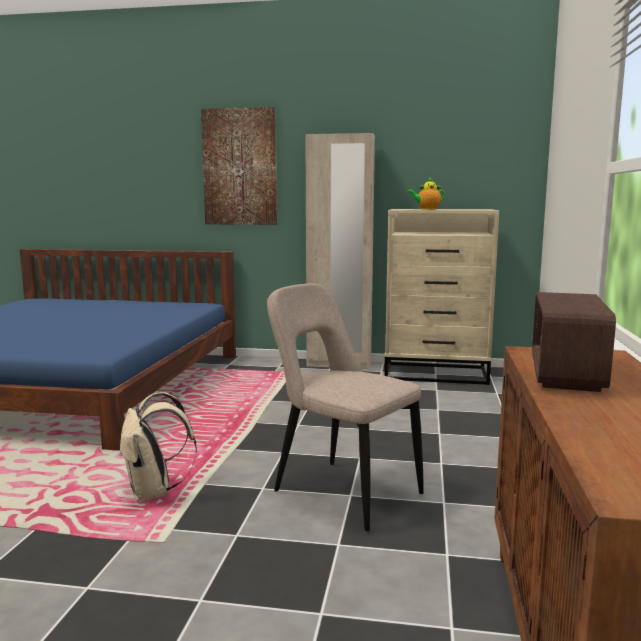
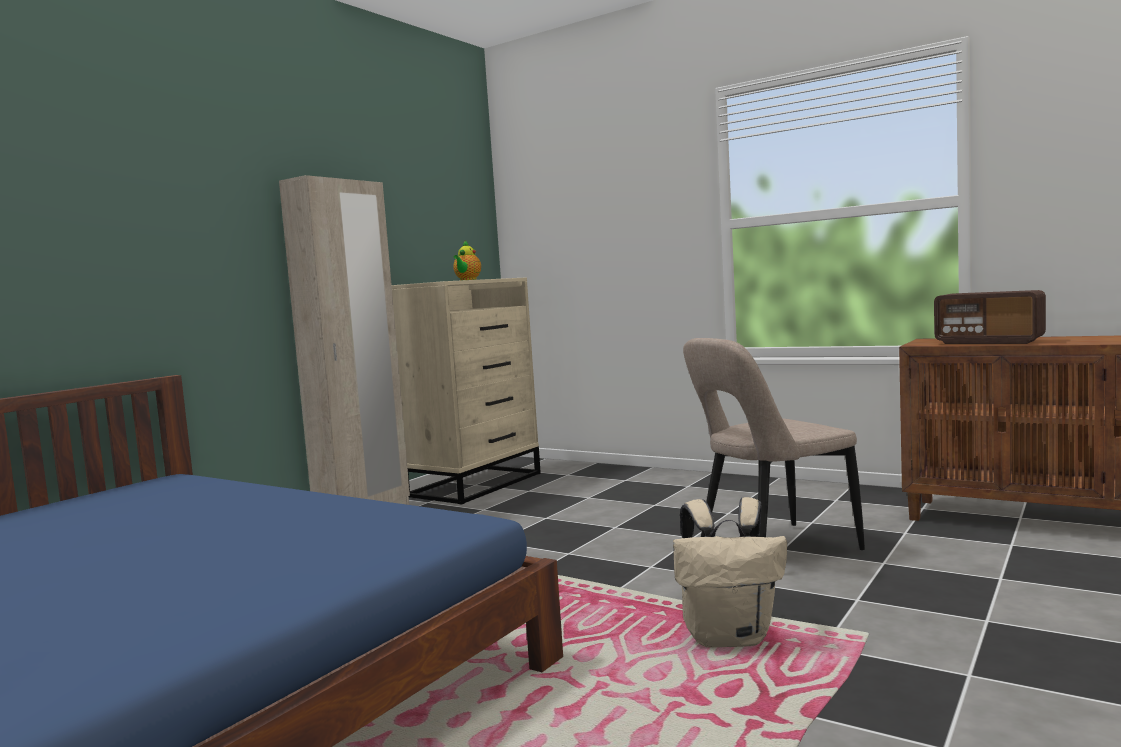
camera: 65 degrees left, 5 degrees down
picture [201,107,277,225] -> none

